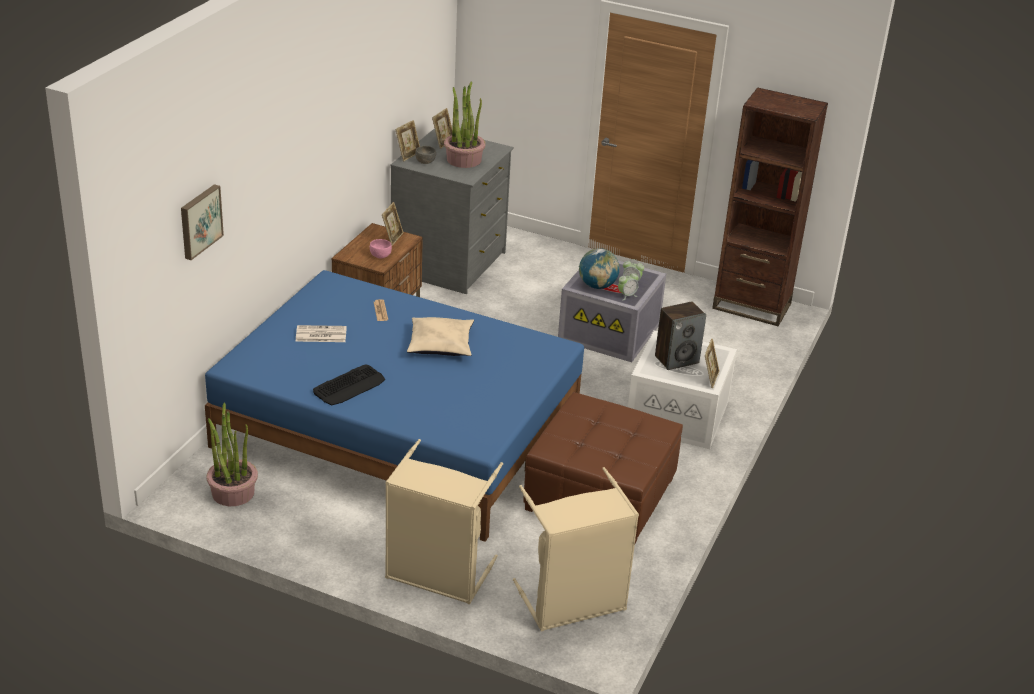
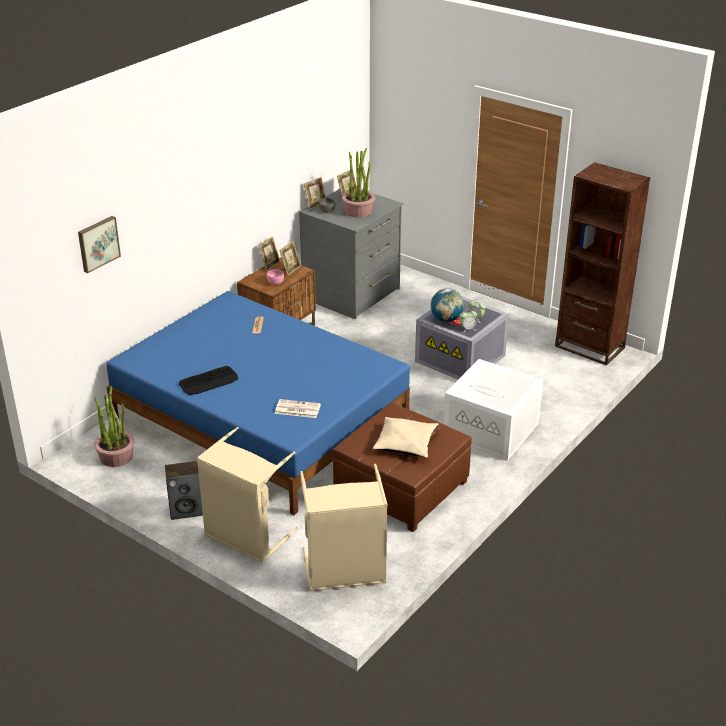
camera: 15 degrees right, 0 degrees up
newspaper [296,325,347,342] -> newspaper moved to [275,399,321,418]
beige pillow [407,317,474,356] -> beige pillow moved to [373,417,438,458]
speaker [655,301,706,370] -> speaker moved to [165,461,203,520]
picture frame [705,339,720,388] -> picture frame moved to [259,237,280,271]

